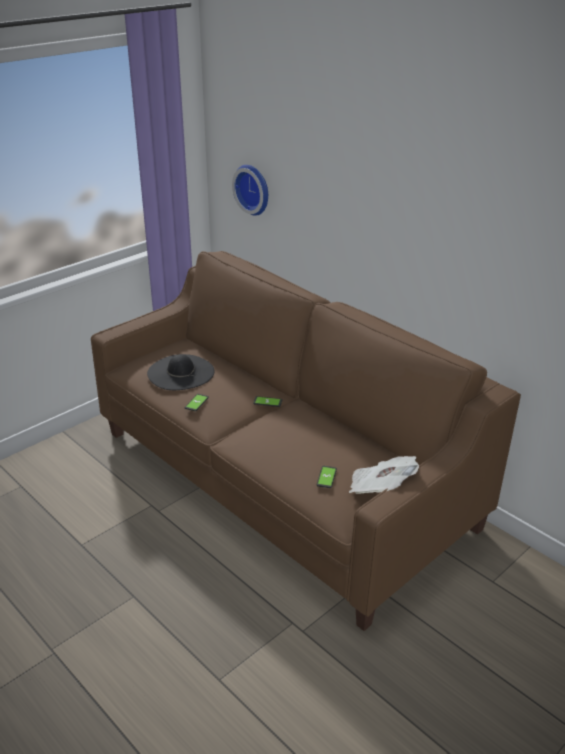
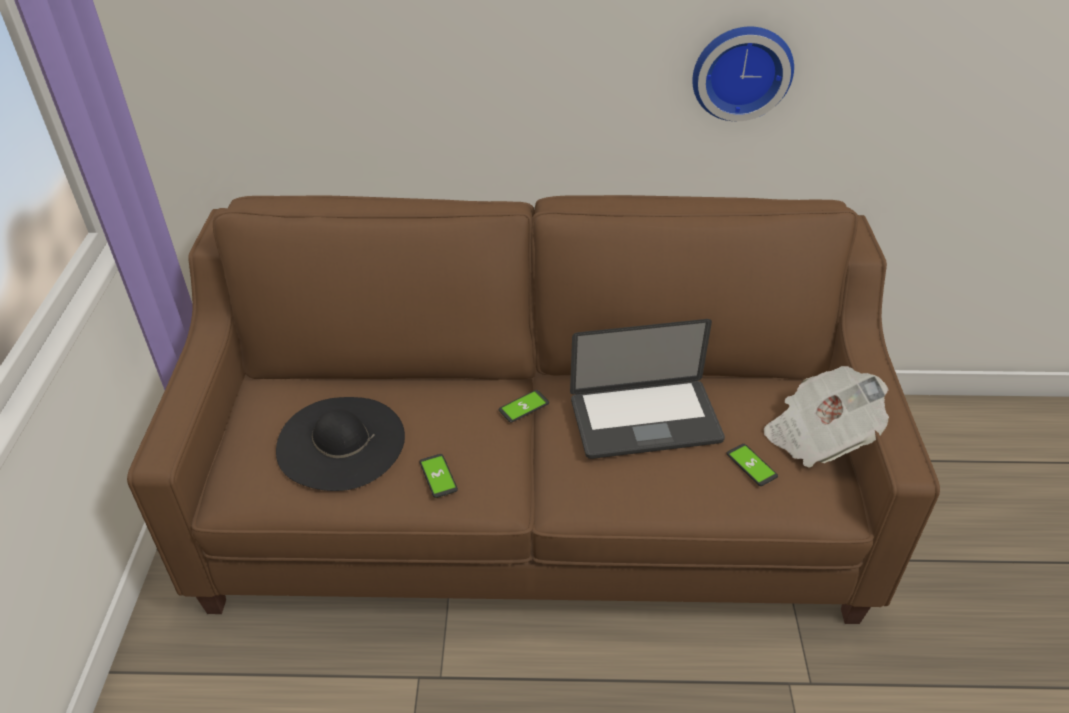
camera: 45 degrees left, 10 degrees up
wall clock [232,165,268,216] -> wall clock moved to [692,27,794,121]
none -> laptop [570,319,725,459]

